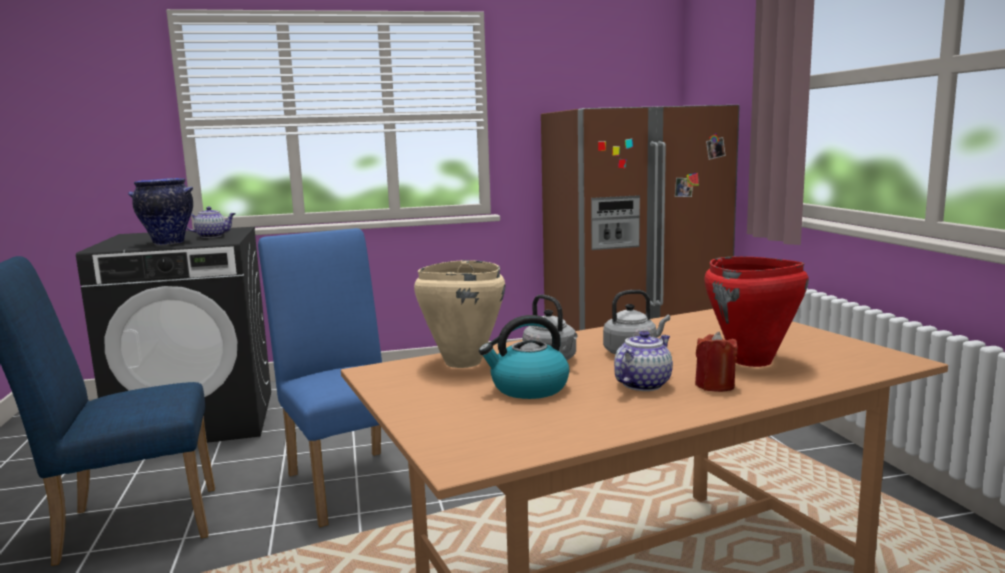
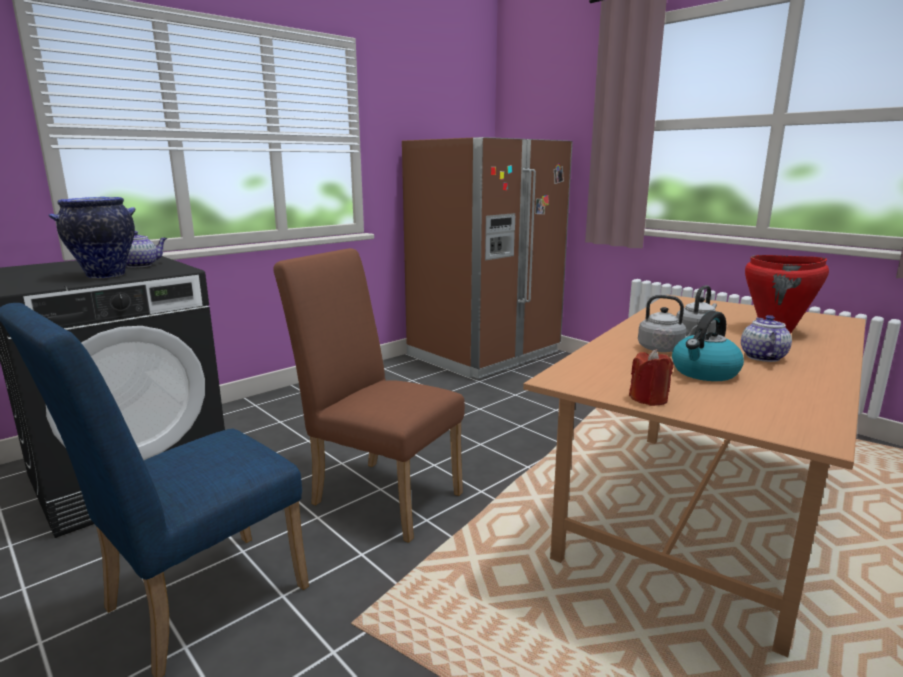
camera: 30 degrees left, 5 degrees up
blue chair [258,228,411,527] -> brown chair [273,248,465,543]
beige cooking pot [414,260,505,368] -> none
red candle [695,331,738,392] -> red candle moved to [629,349,674,406]

